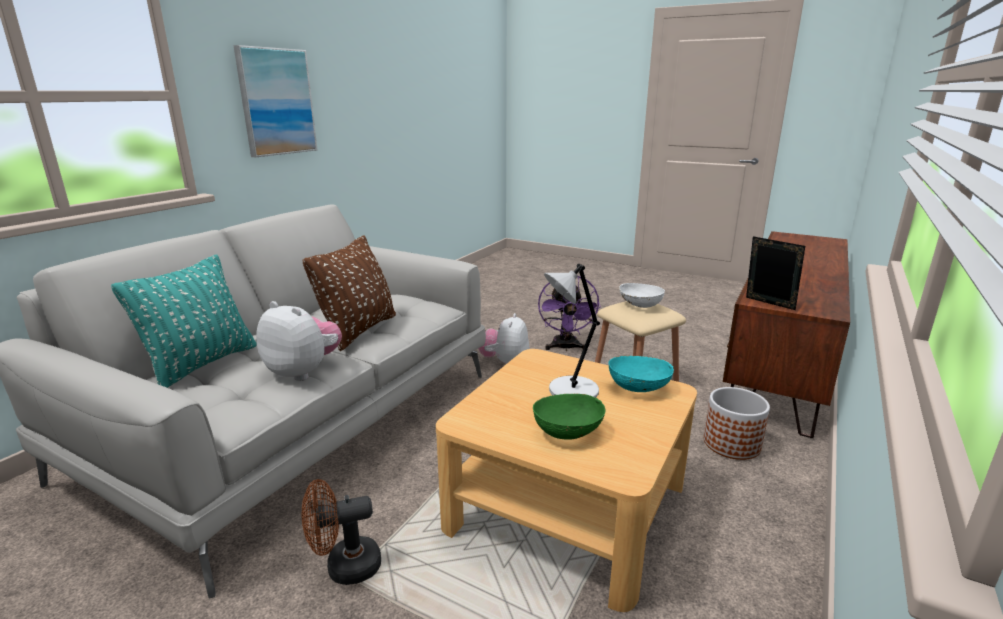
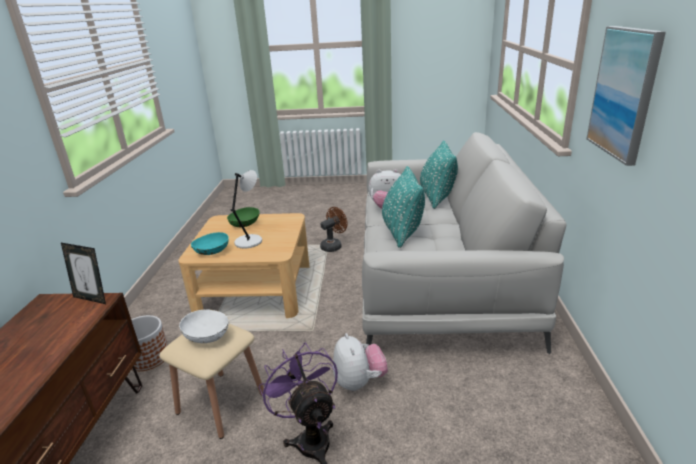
camera: 155 degrees right, 5 degrees up
brown pillow [303,235,396,351] -> turquoise pillow [382,166,425,248]

